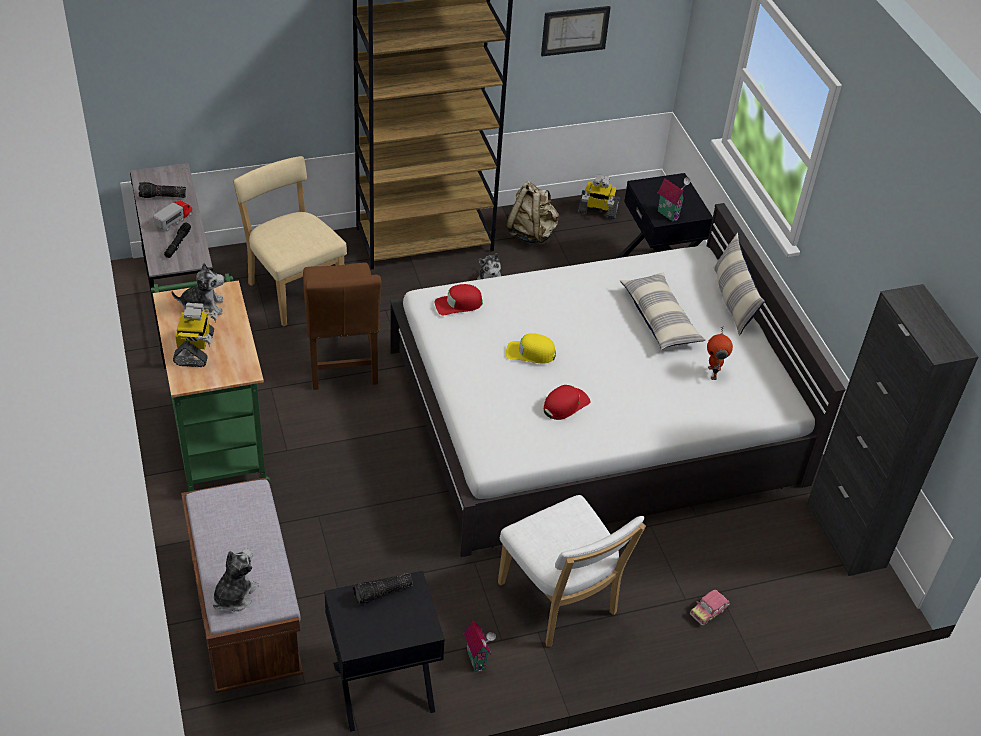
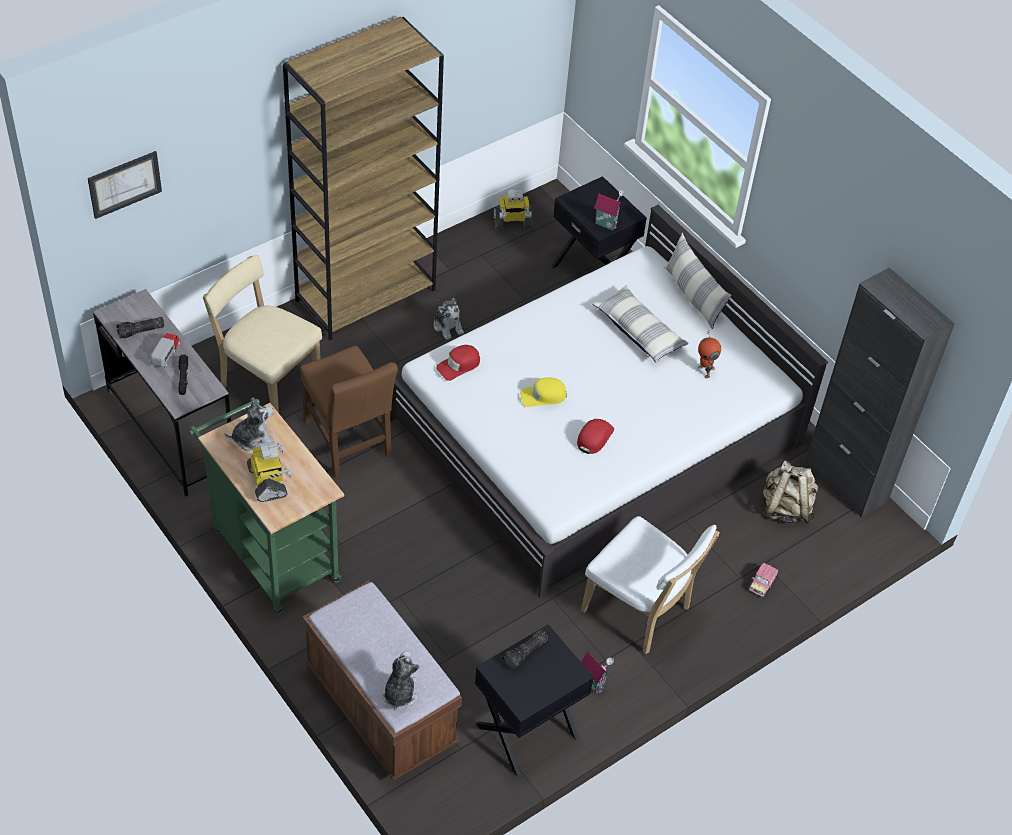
camera: 20 degrees left, 5 degrees up
beige backpack [506,181,559,245] -> beige backpack moved to [763,460,818,524]
picture [541,6,611,56] -> picture moved to [88,151,162,219]

